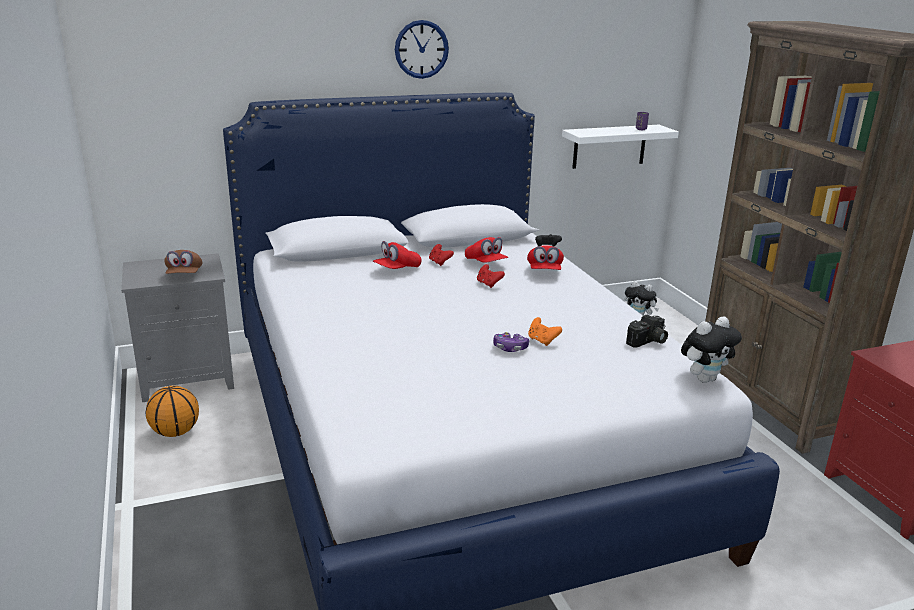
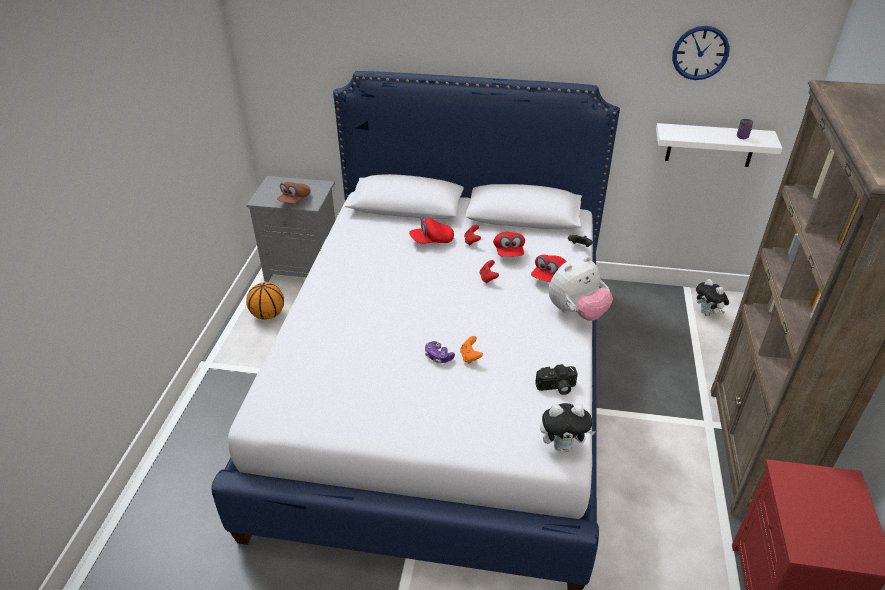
camera: 30 degrees right, 15 degrees up
wall clock [395,20,449,79] -> wall clock moved to [672,26,730,80]
none -> plush toy [549,256,613,321]

